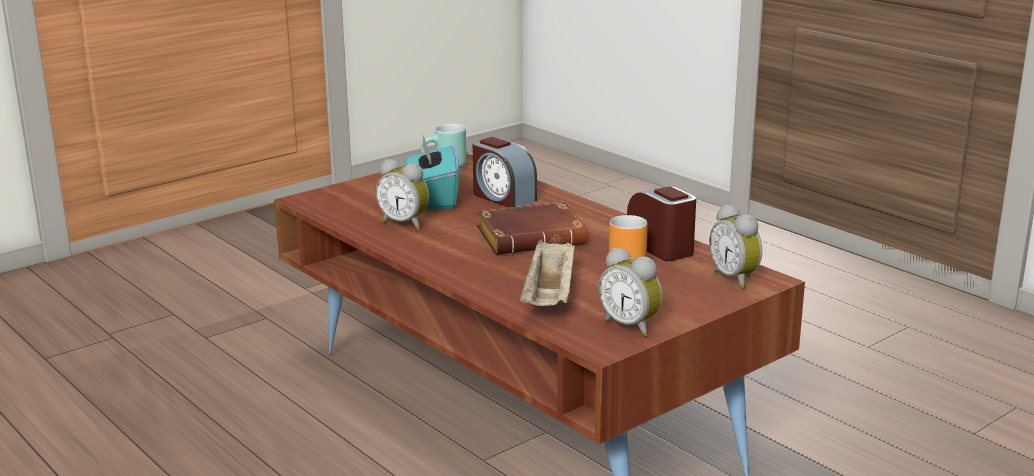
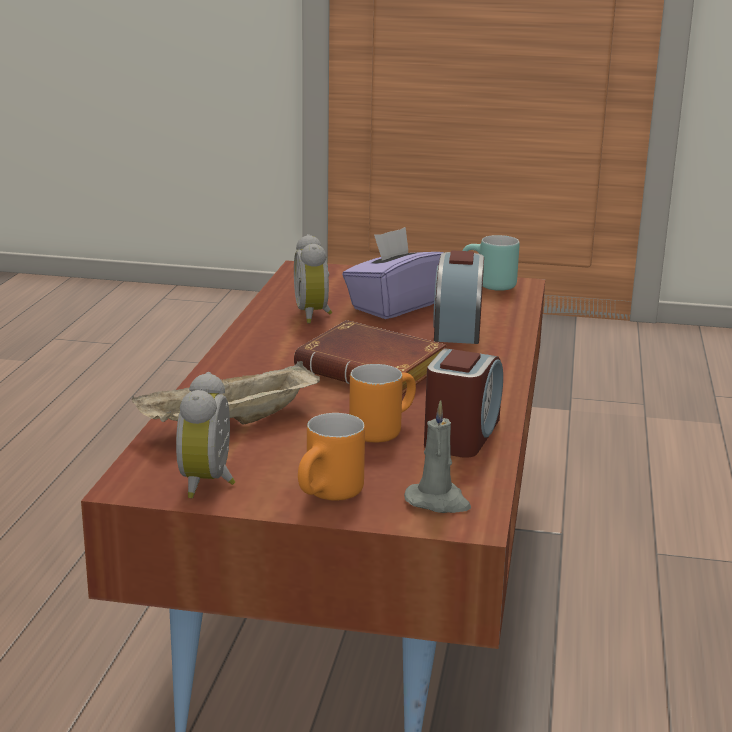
camera: 50 degrees right, 0 degrees up
turquoise tissue box [405,135,459,210] -> purple tissue box [342,227,445,319]
alarm clock [709,204,762,289] -> grey candle [404,400,471,513]
none -> orange mug [298,413,365,501]

